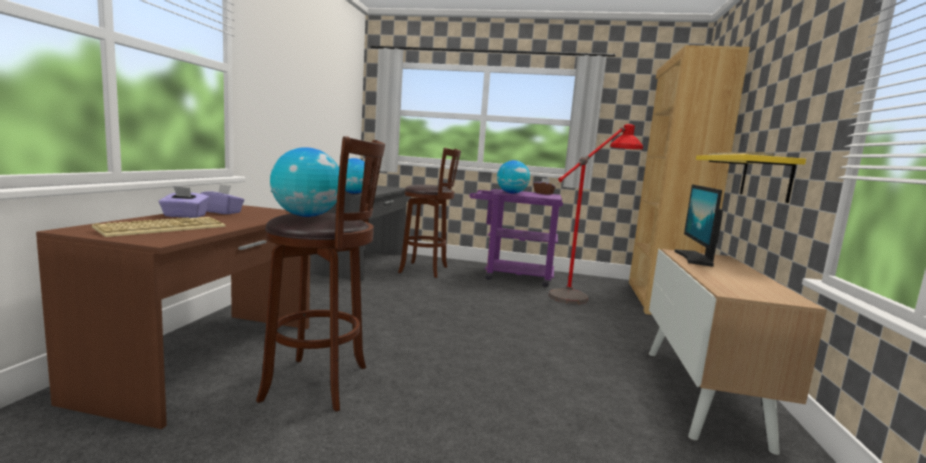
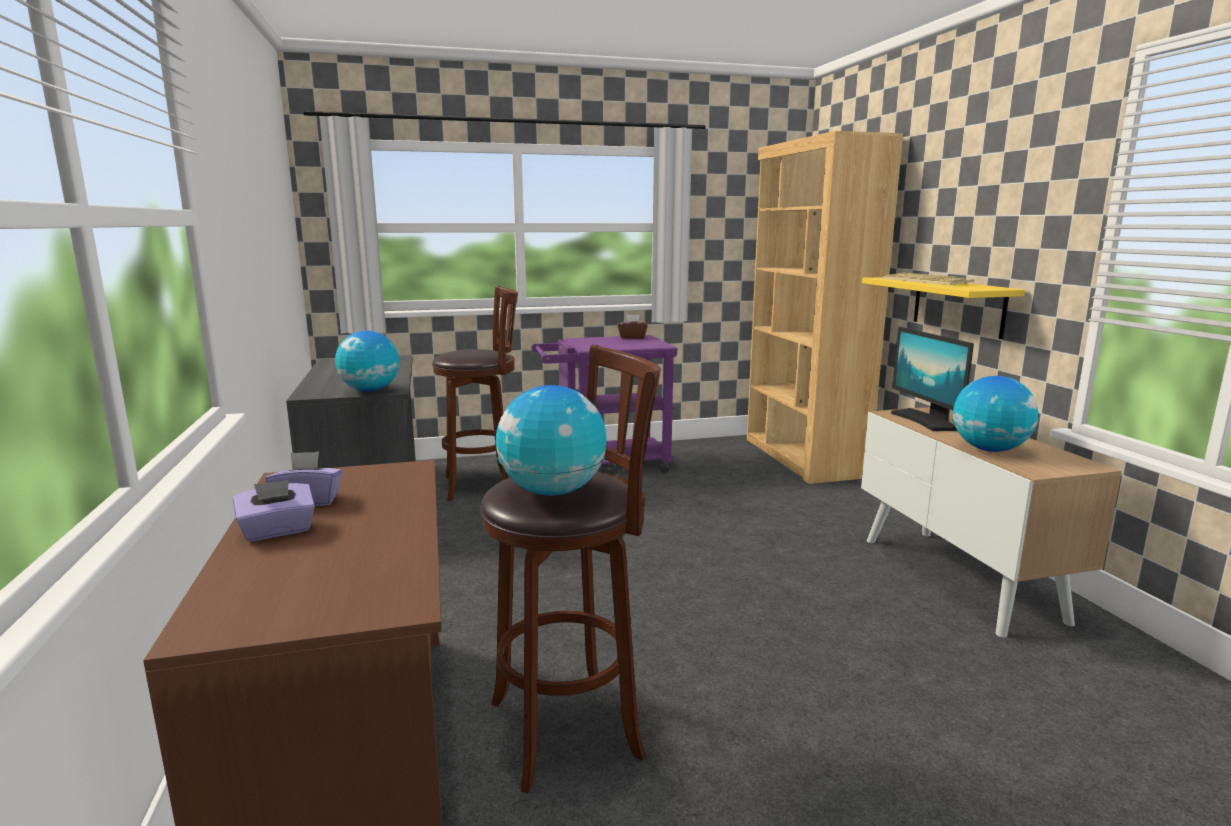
camera: 25 degrees left, 5 degrees up
keyboard [91,217,226,237] -> none
globe [497,160,530,194] -> globe moved to [952,376,1038,452]
red floor lamp [549,124,643,304] -> none

